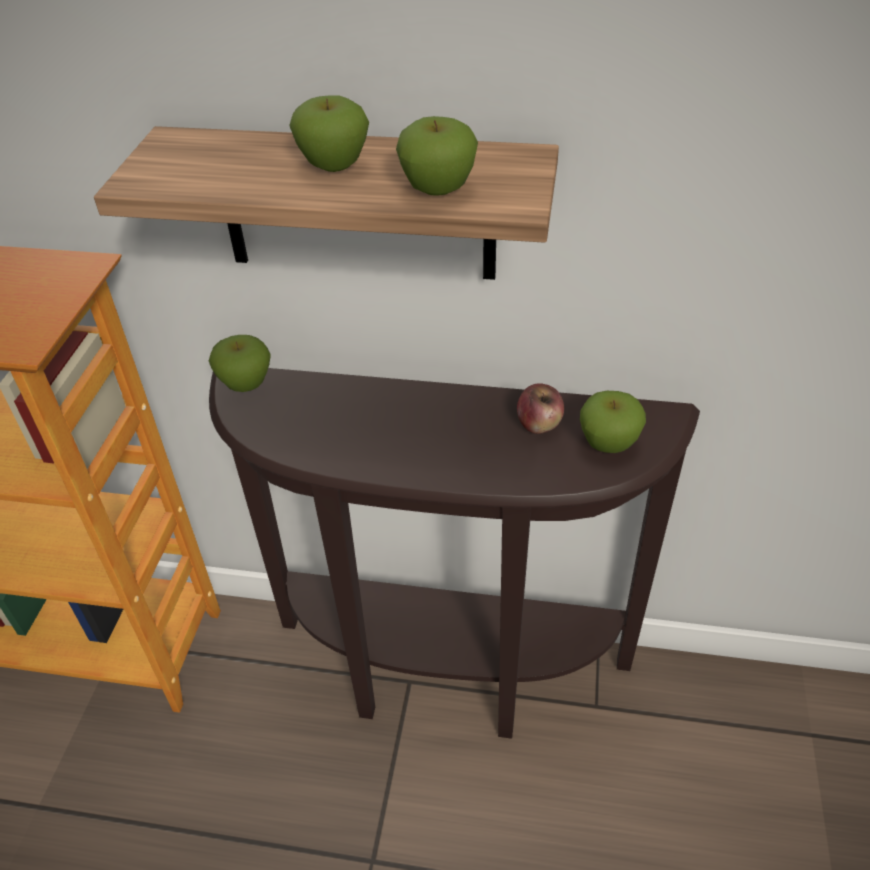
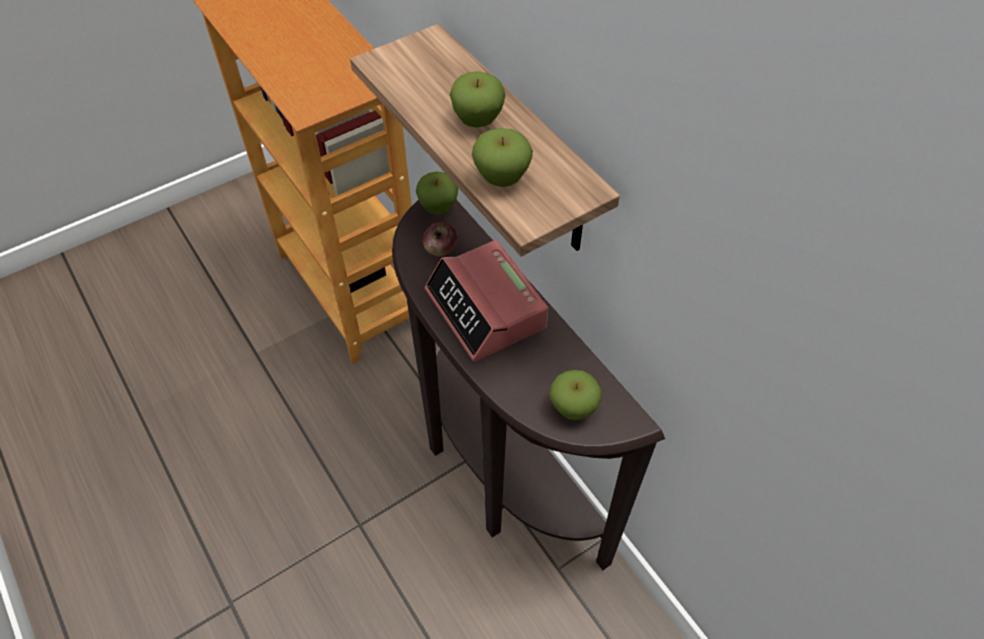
camera: 45 degrees right, 10 degrees up
apple [517,383,564,434] -> apple moved to [423,222,457,257]
none -> alarm clock [425,240,548,362]

